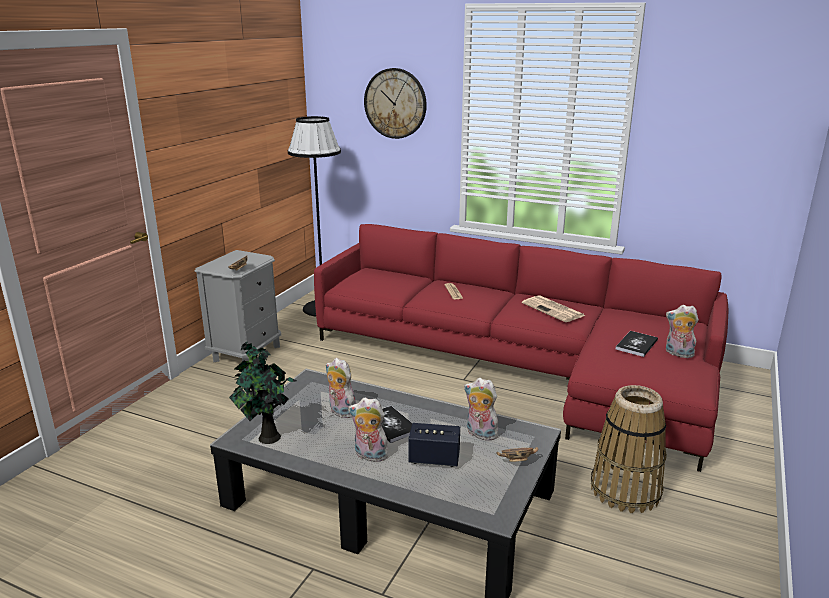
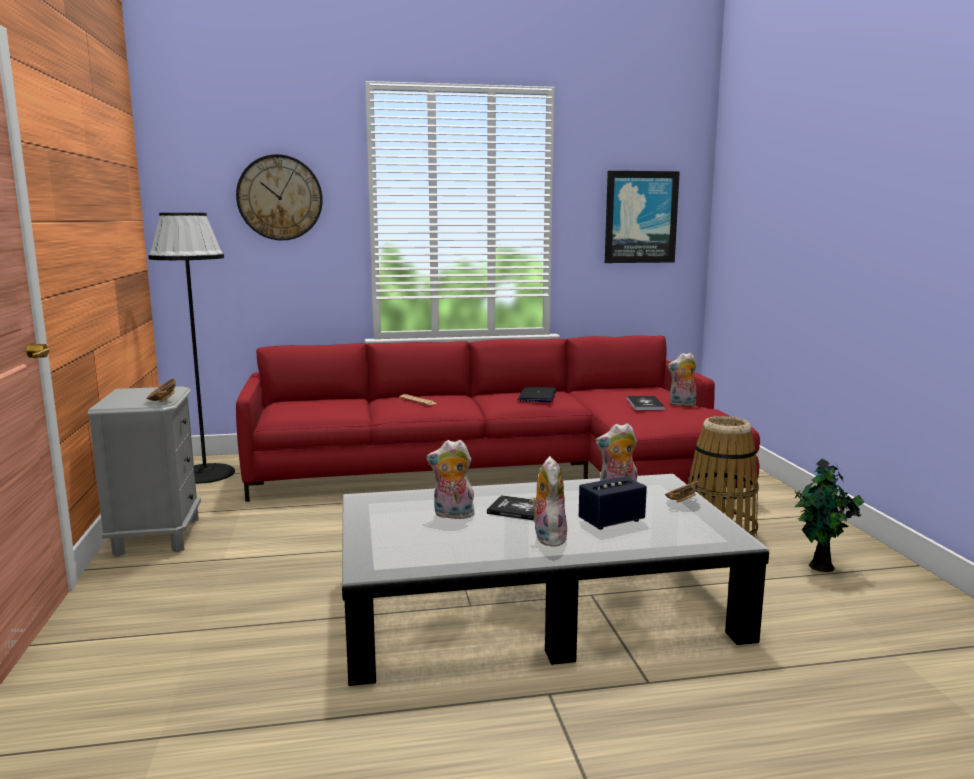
camera: 35 degrees left, 10 degrees down
potted plant [229,341,297,444] -> potted plant moved to [794,458,865,572]
plush toy [348,397,389,462] -> plush toy turned 105 degrees clockwise [529,456,567,547]
newspaper [522,295,585,322] -> laptop [518,387,556,402]
none -> picture [605,171,680,263]

